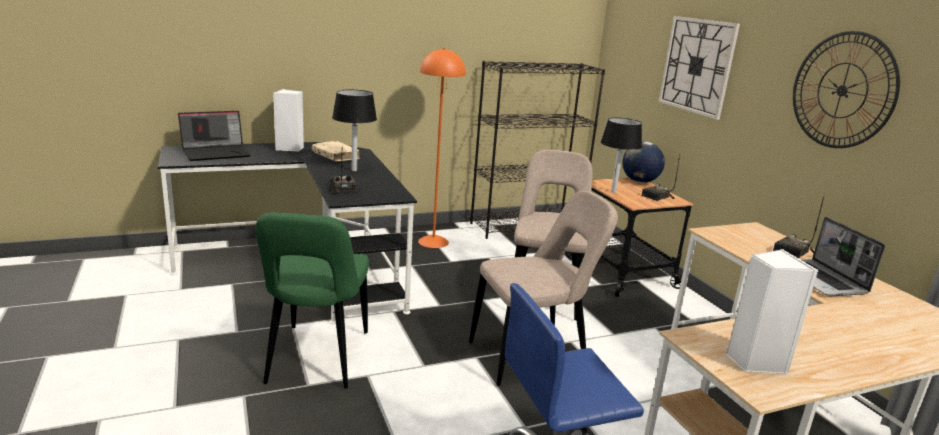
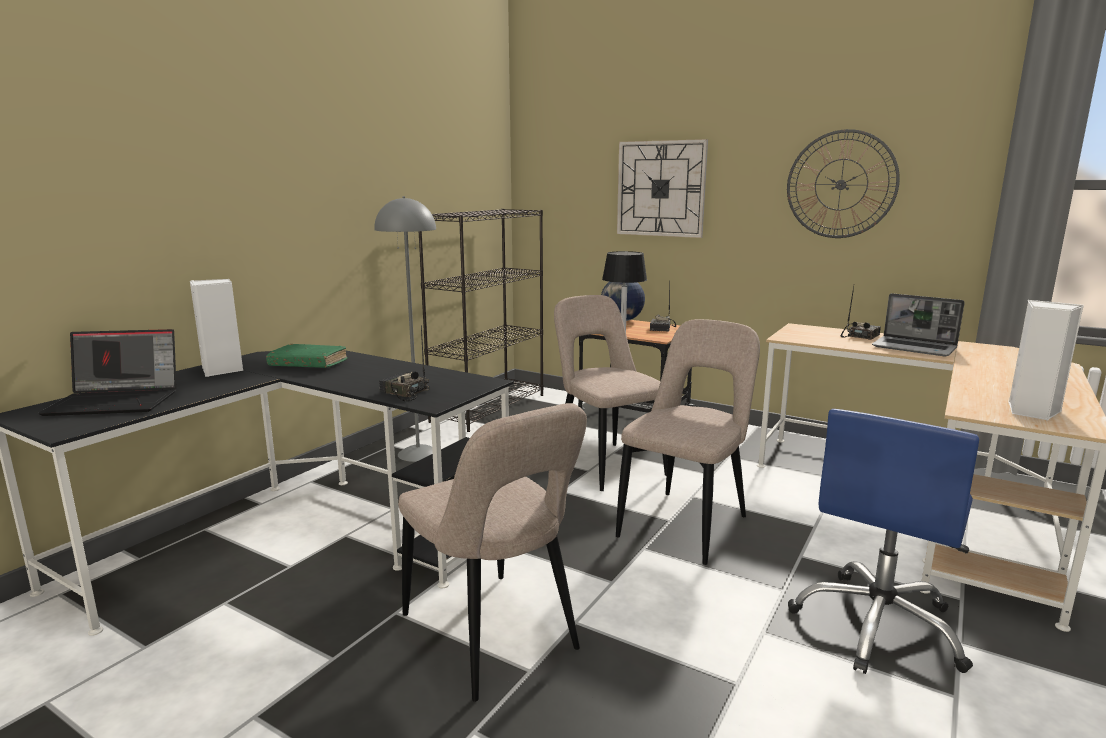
camera: 35 degrees left, 5 degrees down
laptop [178,111,251,161] -> laptop turned 60 degrees clockwise [38,329,177,416]
green chair [255,212,369,389] -> beige chair [398,403,587,702]
beige book [312,141,360,161] -> green book [266,344,347,368]
black table lamp [332,89,377,171] -> none
orange floor lamp [418,48,466,248] -> grey floor lamp [374,196,436,462]
radio [773,197,824,258] -> radio turned 150 degrees counterclockwise [841,286,881,340]

